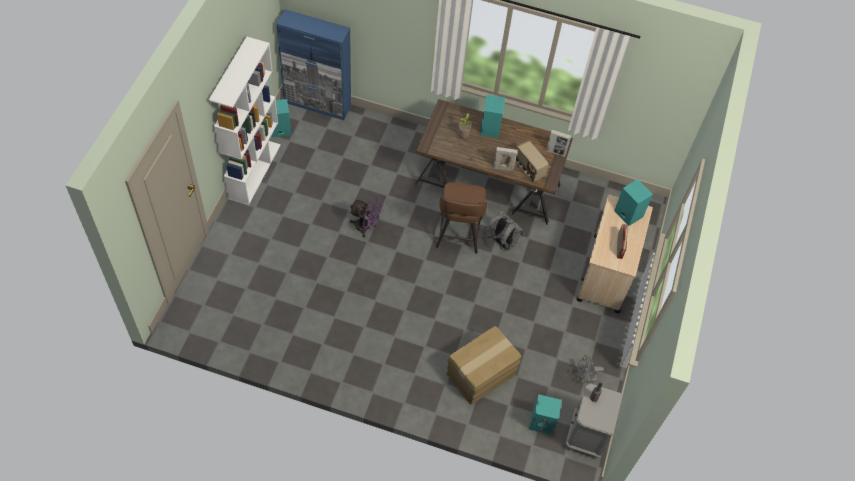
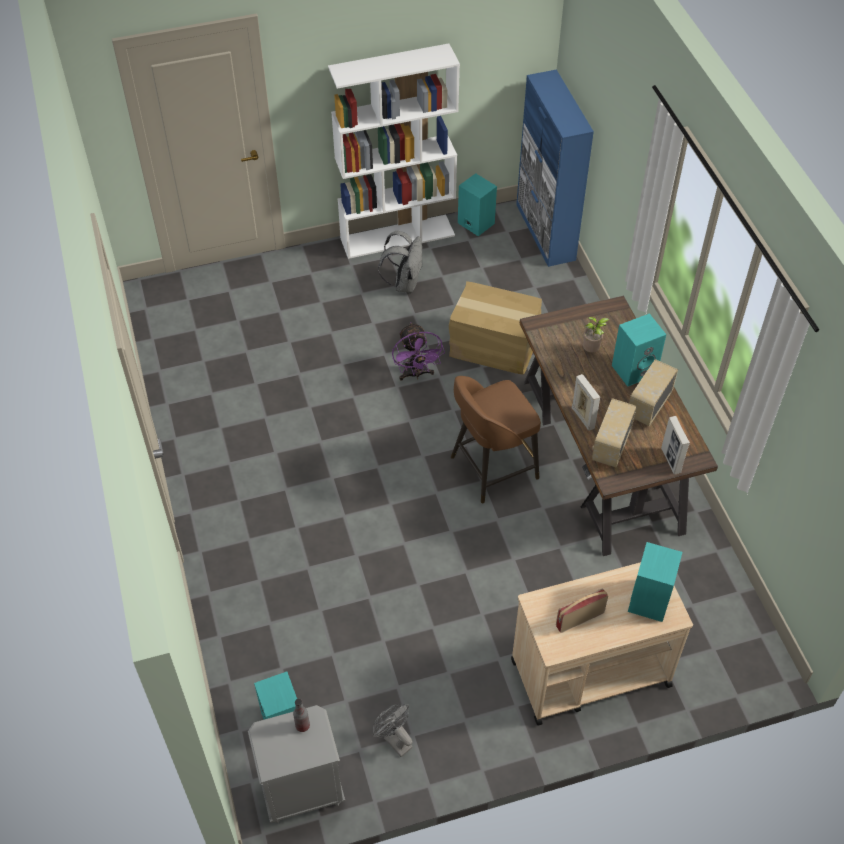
camera: 60 degrees right, 5 degrees down
cardboard box [446,326,521,405] -> cardboard box moved to [449,281,542,375]
grey backpack [485,210,524,251] -> grey backpack moved to [378,231,422,293]
none -> radio [629,359,678,426]

